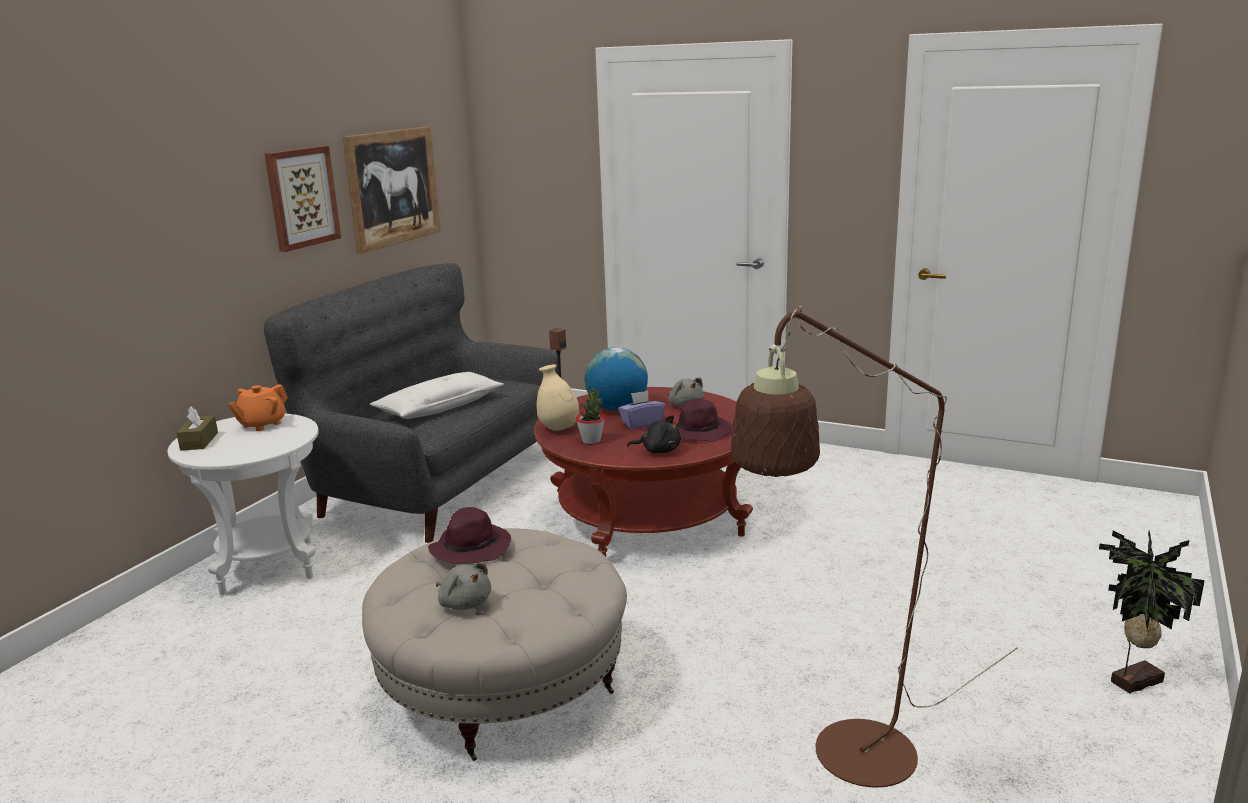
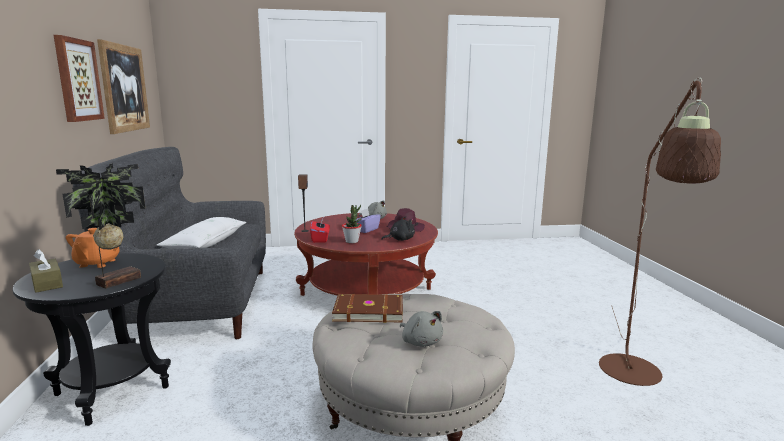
camera: 35 degrees left, 5 degrees down
white side table [168,414,319,595] -> black side table [13,253,171,426]
purple hat [428,507,511,564] -> brown book [332,294,403,323]
grey plush toy [436,562,491,610] -> grey plush toy turned 45 degrees clockwise [400,311,443,347]
beige vase [537,364,579,431] -> red tissue box [310,219,330,243]
globe [585,347,648,411] -> none
potted plant [1099,531,1205,694] -> potted plant moved to [56,163,145,289]

